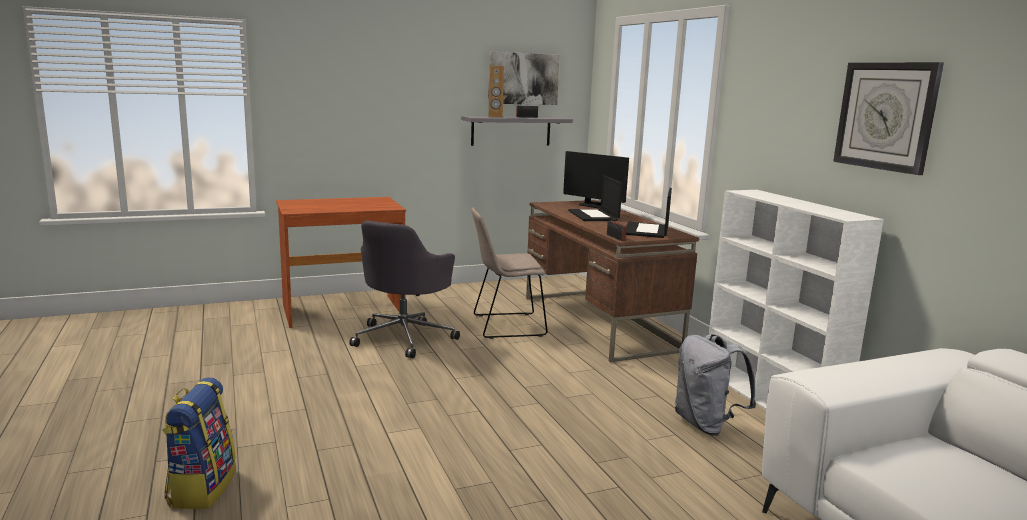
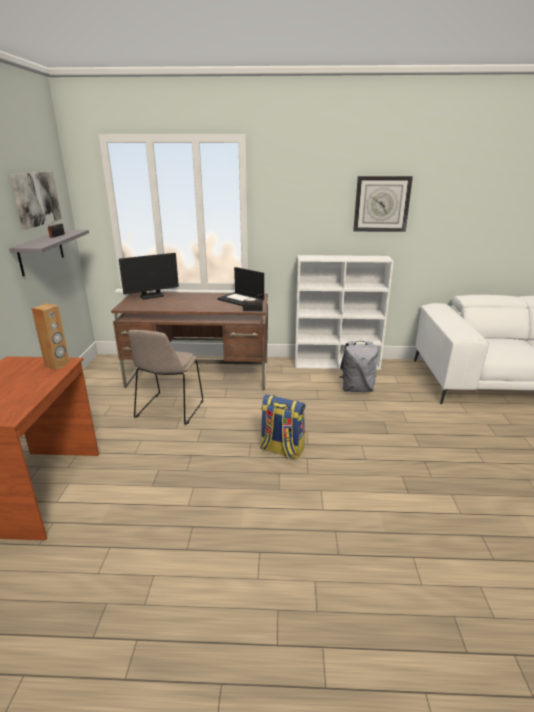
camera: 65 degrees left, 10 degrees up
backpack [162,378,236,509] -> backpack moved to [260,395,305,459]
grey office chair [349,221,460,358] -> none
brown speaker [489,65,504,118] -> brown speaker moved to [32,303,70,370]
laptop [568,175,623,221] -> none

